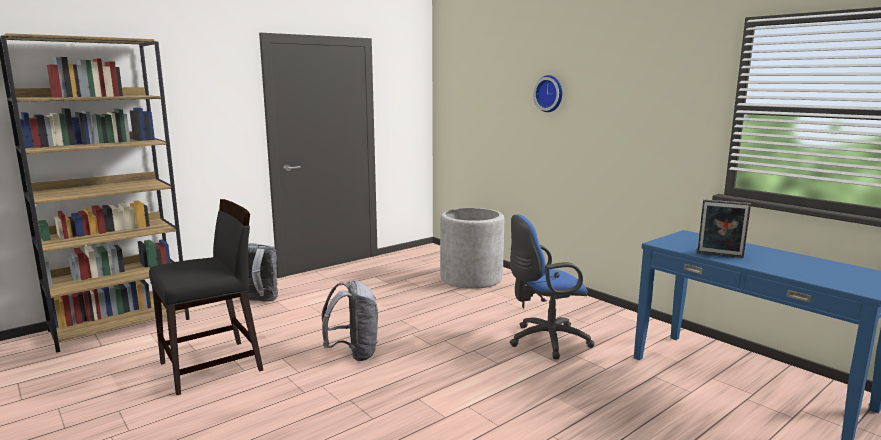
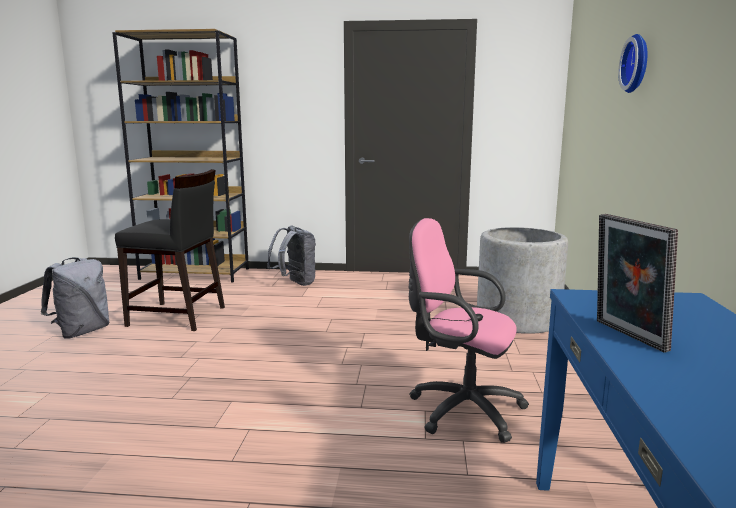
camera: 45 degrees right, 0 degrees up
grey backpack [322,280,378,361] -> grey backpack moved to [41,257,110,338]
blue office chair [510,214,595,359] -> pink office chair [409,218,529,443]

